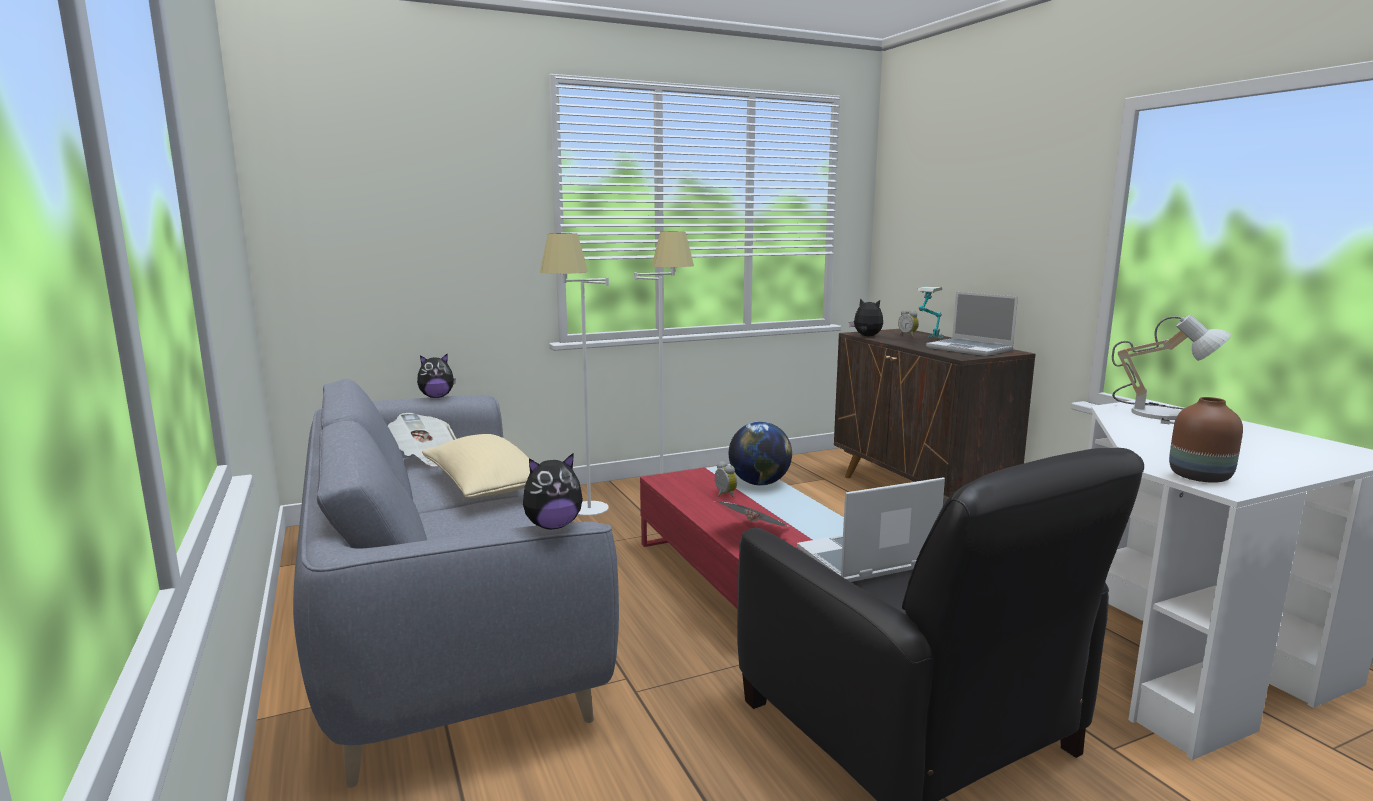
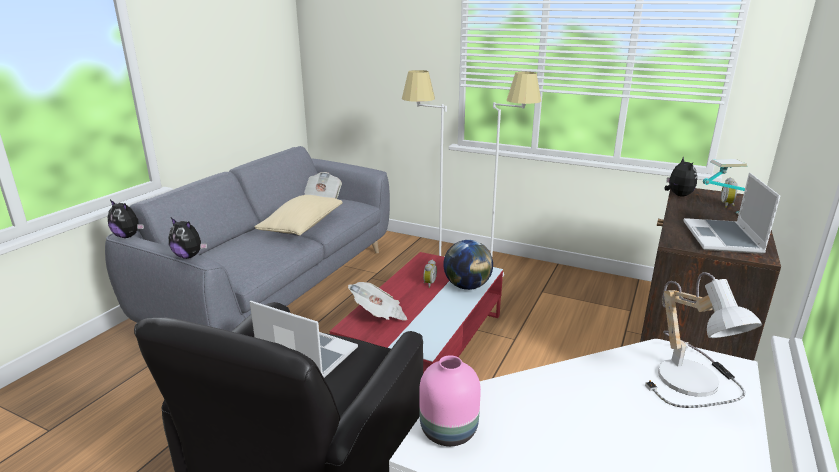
camera: 50 degrees right, 10 degrees up
plush toy [417,354,456,398] -> plush toy moved to [108,200,144,238]
brown vase [1169,397,1243,483] -> pink vase [419,355,481,446]

